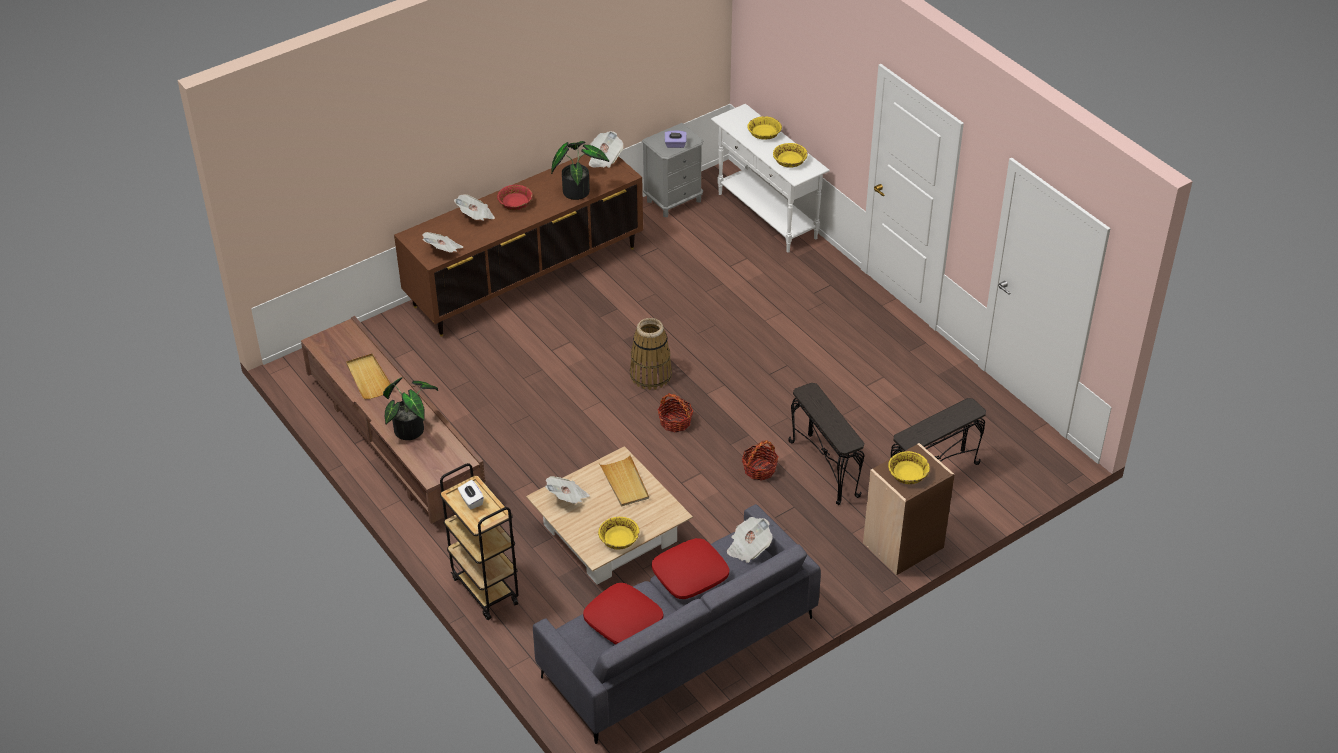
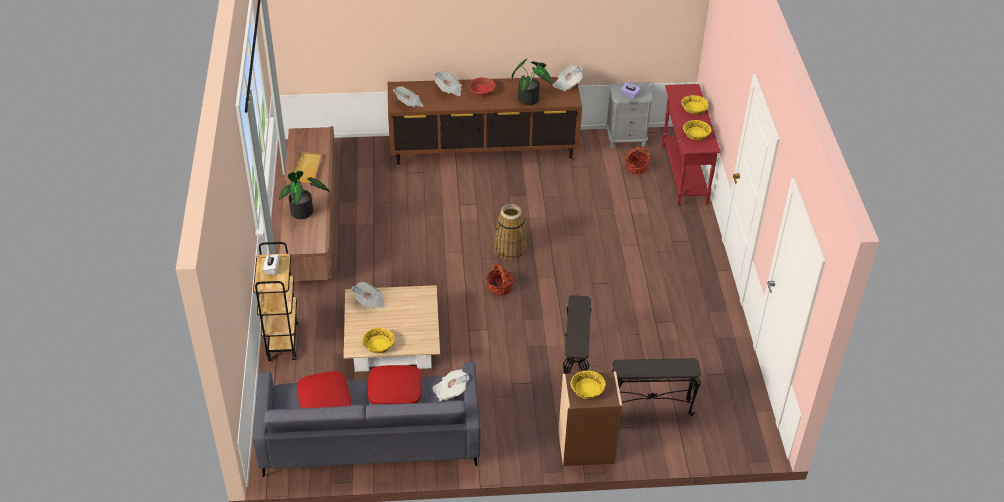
camera: 30 degrees right, 0 degrees up
beige tray [599,455,649,507] -> none
white console table [711,104,830,253] -> red console table [662,84,721,206]
basket [742,440,778,481] -> basket moved to [625,147,650,174]

